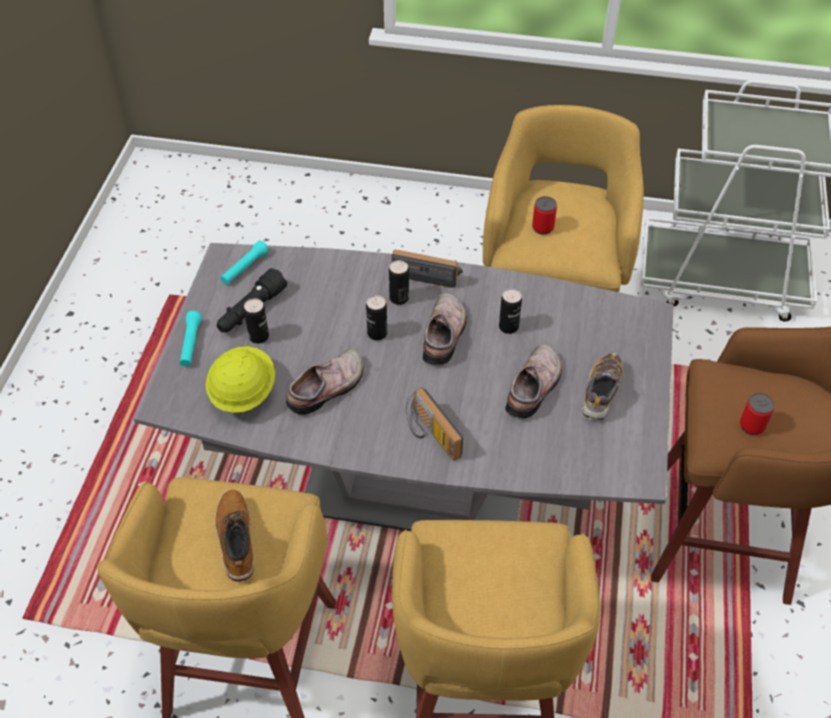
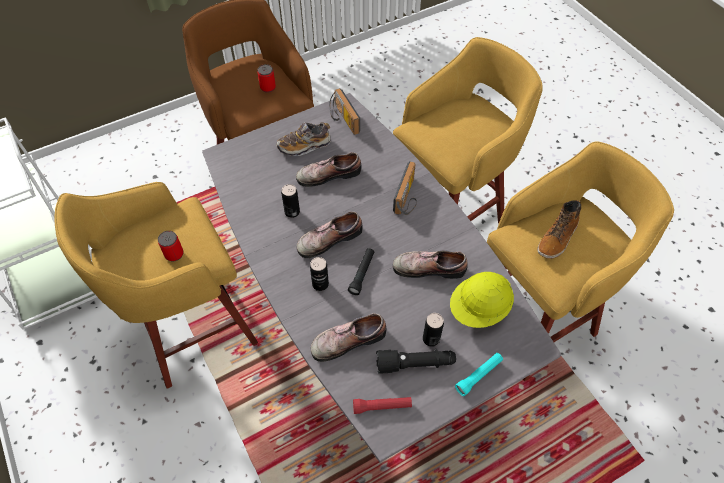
camera: 130 degrees left, 5 degrees up
turquoise flashlight [220,240,269,285] -> red flashlight [353,397,412,414]
can [366,295,387,340] -> black flashlight [348,248,374,295]
radio [392,250,463,288] -> radio moved to [330,88,360,135]
none -> shoe [311,313,386,362]

